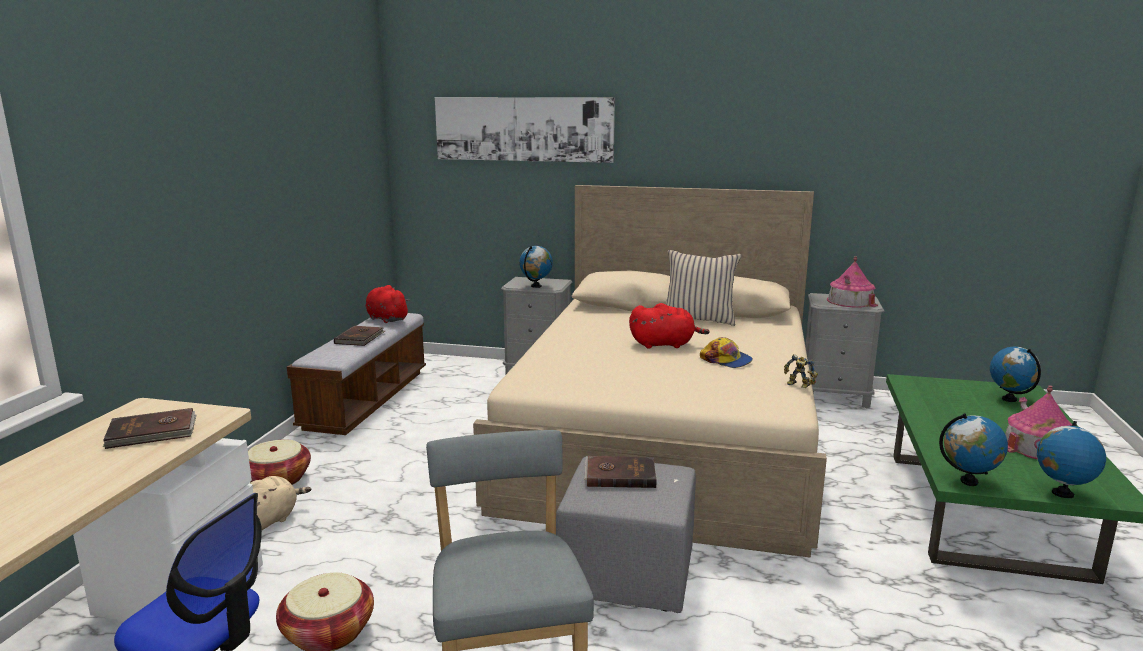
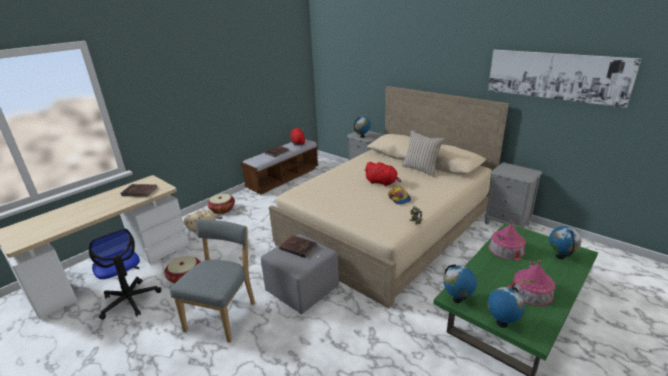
camera: 30 degrees right, 10 degrees up
picture [435,97,615,163] -> picture moved to [488,50,641,108]
toy house [827,256,878,308] -> toy house moved to [488,220,526,261]

